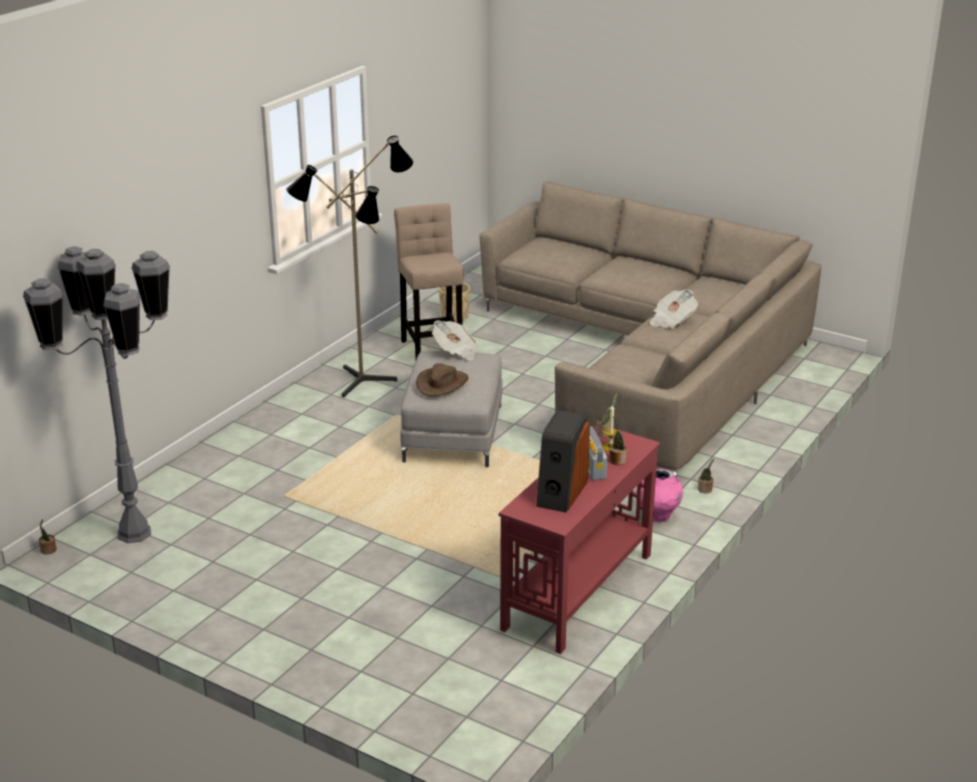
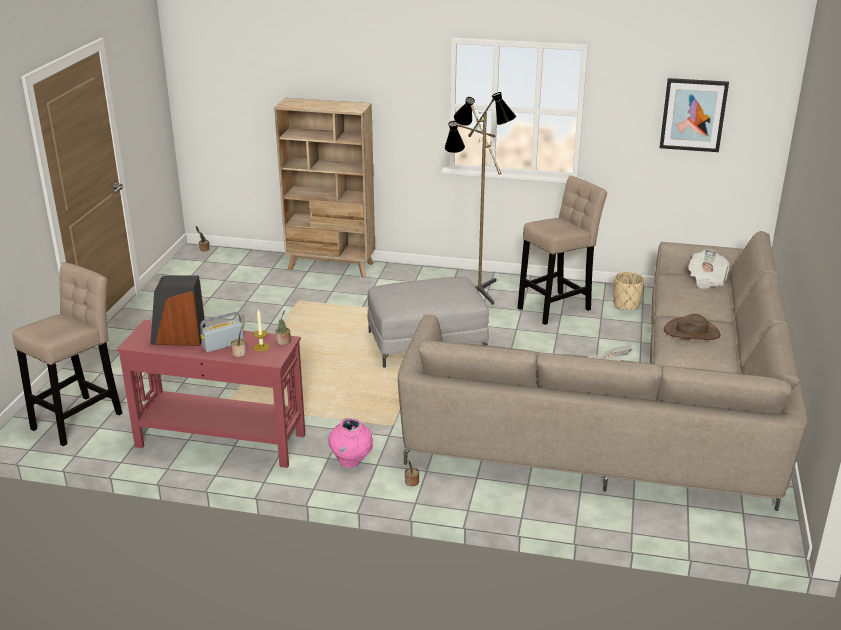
camera: 70 degrees right, 0 degrees up
grey floor lamp [23,246,170,543] -> none
brown hat [416,363,469,397] -> brown hat moved to [664,314,721,340]
newspaper [432,320,479,360] -> newspaper moved to [688,249,730,289]
none -> beige stool [13,262,122,446]
none -> beige bookcase [274,98,375,278]
none -> picture [660,78,729,152]

